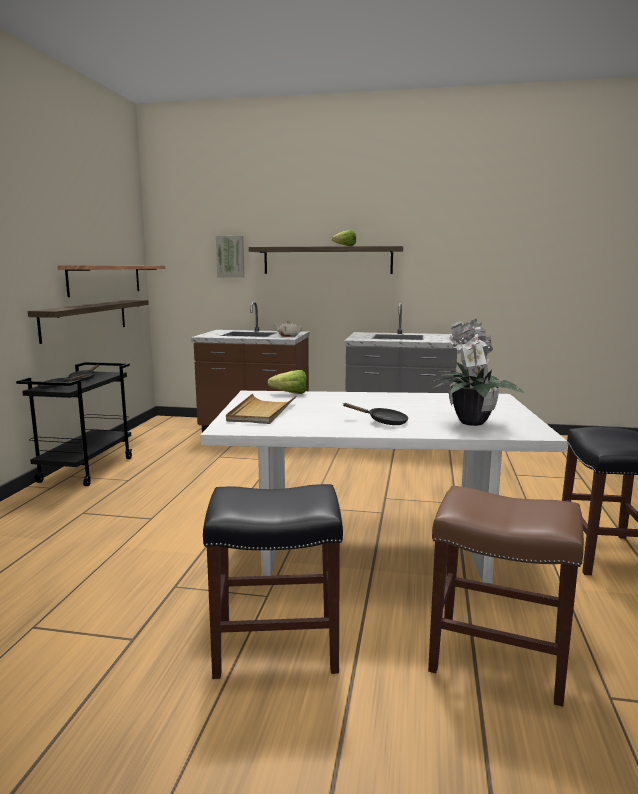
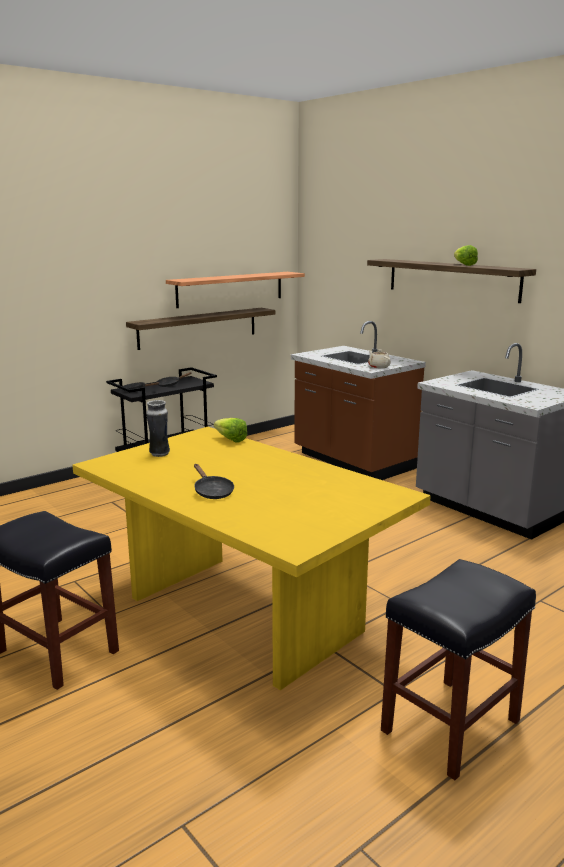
camera: 40 degrees right, 5 degrees up
white dining table [200,391,568,583] -> yellow dining table [72,427,431,690]
picture [216,236,244,278] -> none
beige tray [226,393,296,424] -> vase [146,400,170,457]
brown stool [428,486,584,707] -> none
potted plant [430,319,525,426] -> none

